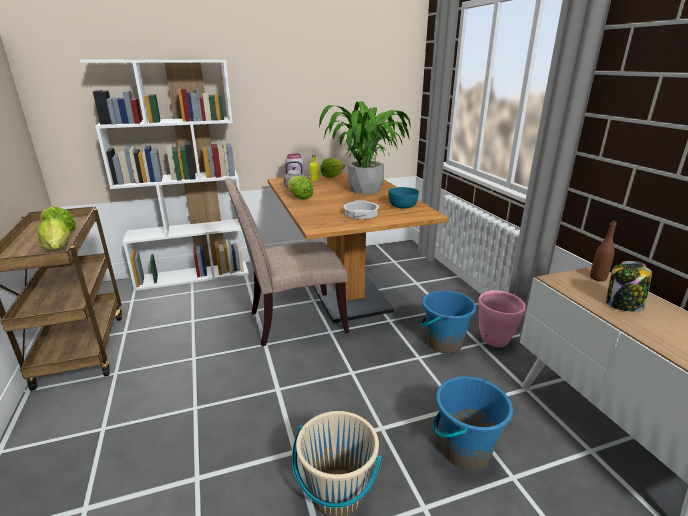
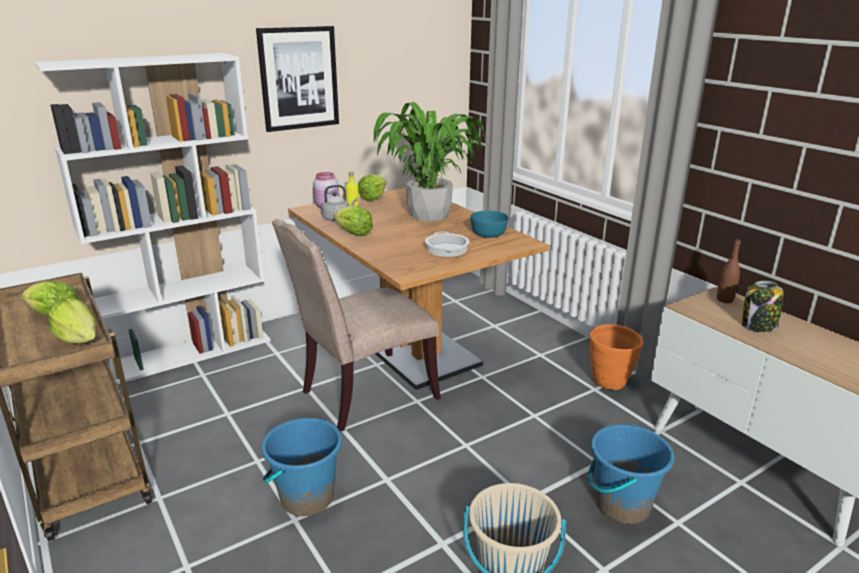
camera: 15 degrees left, 0 degrees up
blue bucket [420,290,476,353] -> blue bucket moved to [261,418,342,516]
pink planter [478,290,526,347] -> orange planter [590,324,643,390]
none -> picture [256,26,339,132]

